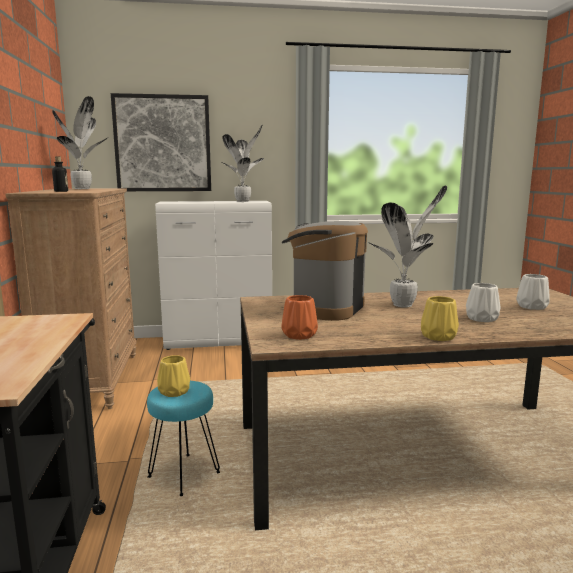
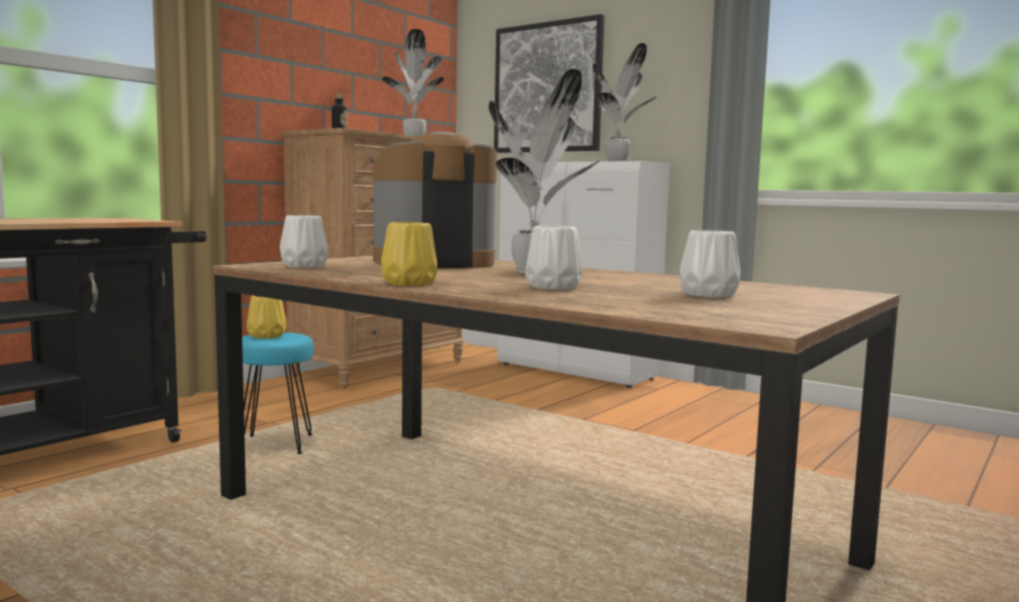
camera: 45 degrees right, 5 degrees down
orange vase [281,295,318,340] -> white vase [280,215,328,268]

